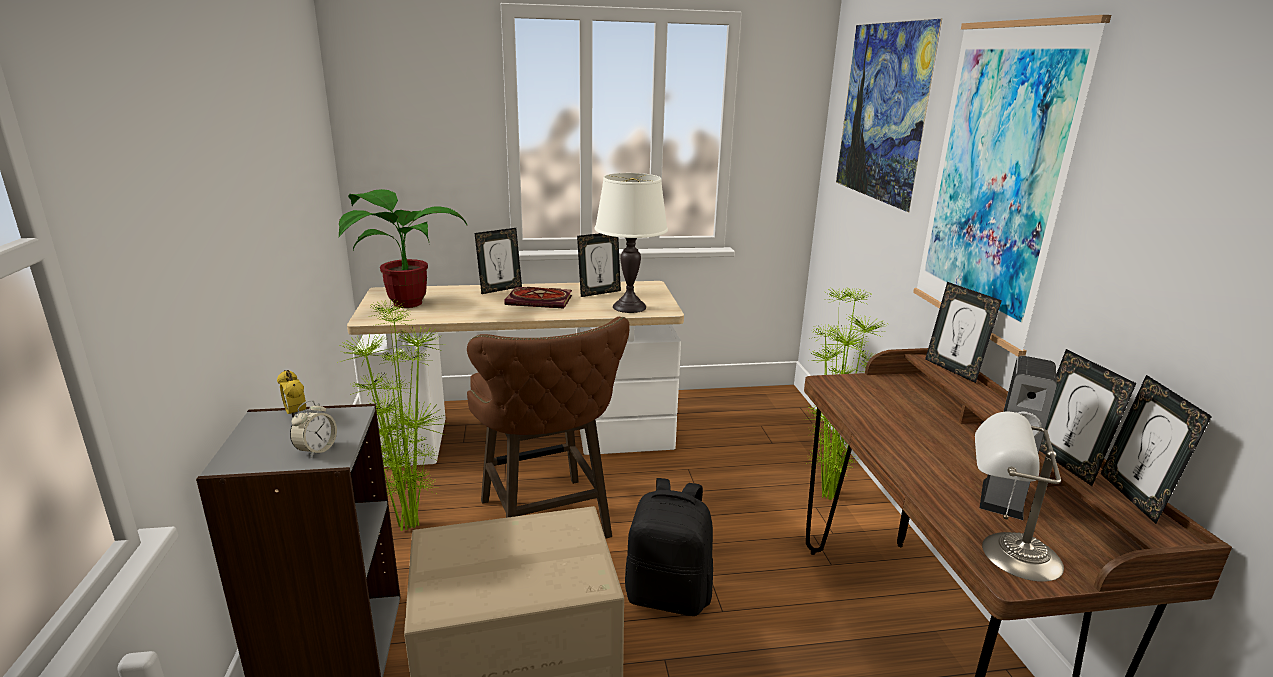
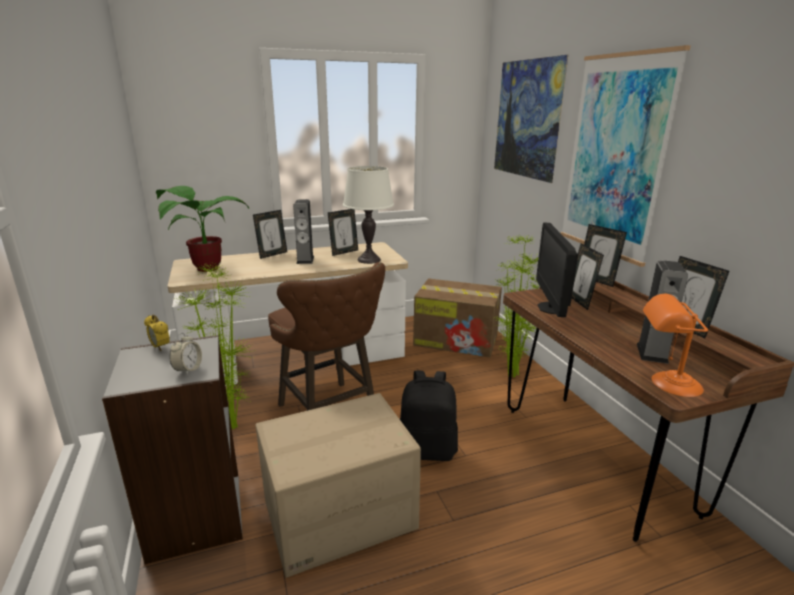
camera: 10 degrees left, 0 degrees up
book [504,287,572,308] -> speaker [293,199,314,264]
white table lamp [975,412,1064,582] -> orange table lamp [643,294,708,397]
picture frame [1100,375,1212,524] -> picture frame moved to [572,243,604,310]
none -> cardboard box [413,278,502,357]
none -> monitor [536,223,578,317]

